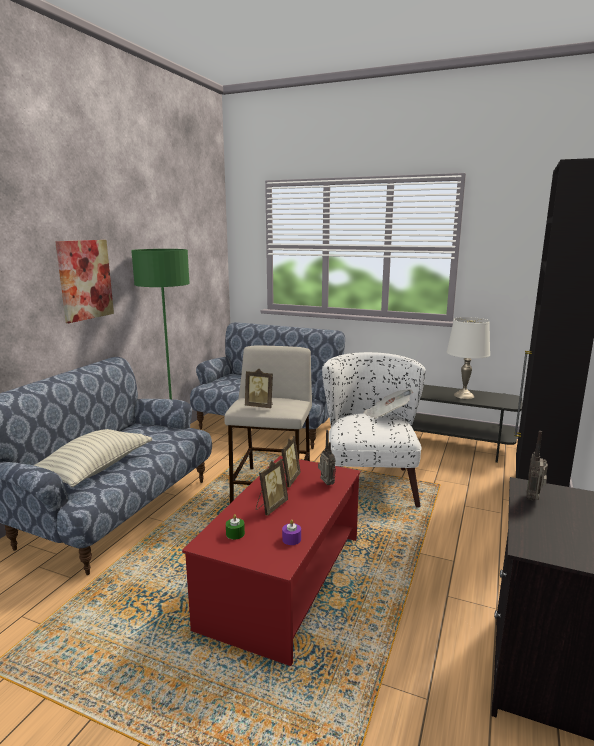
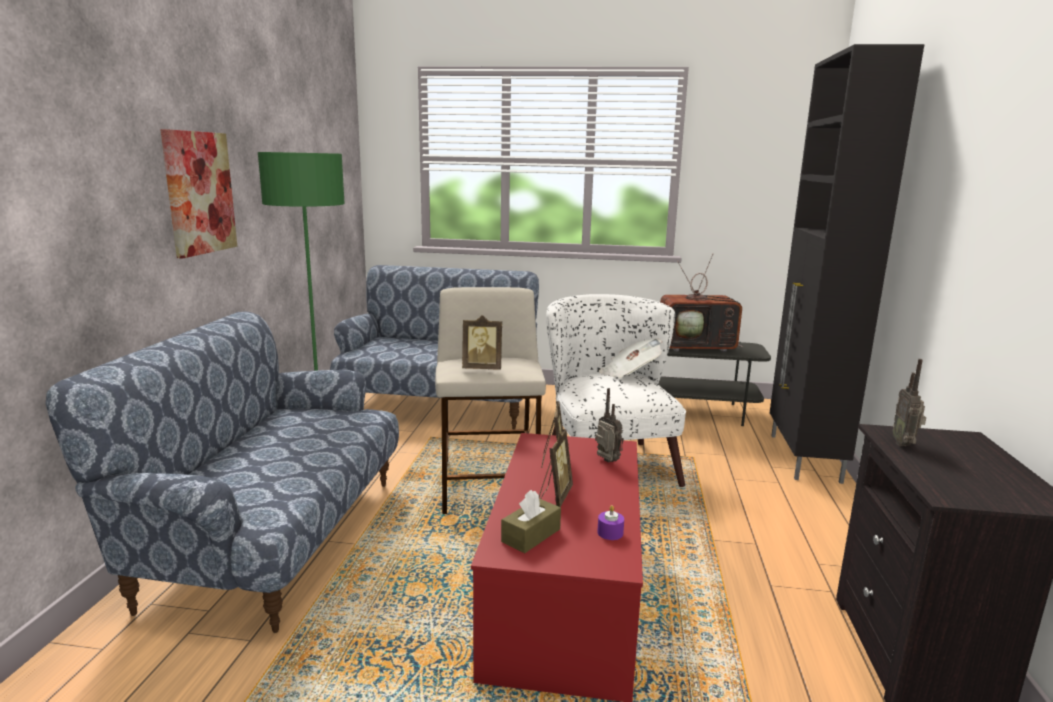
camera: 15 degrees left, 0 degrees up
pillow [34,429,152,487] -> none
green candle [226,514,245,540] -> brown tissue box [501,490,561,553]
white table lamp [447,317,490,399] -> television [660,253,743,352]

